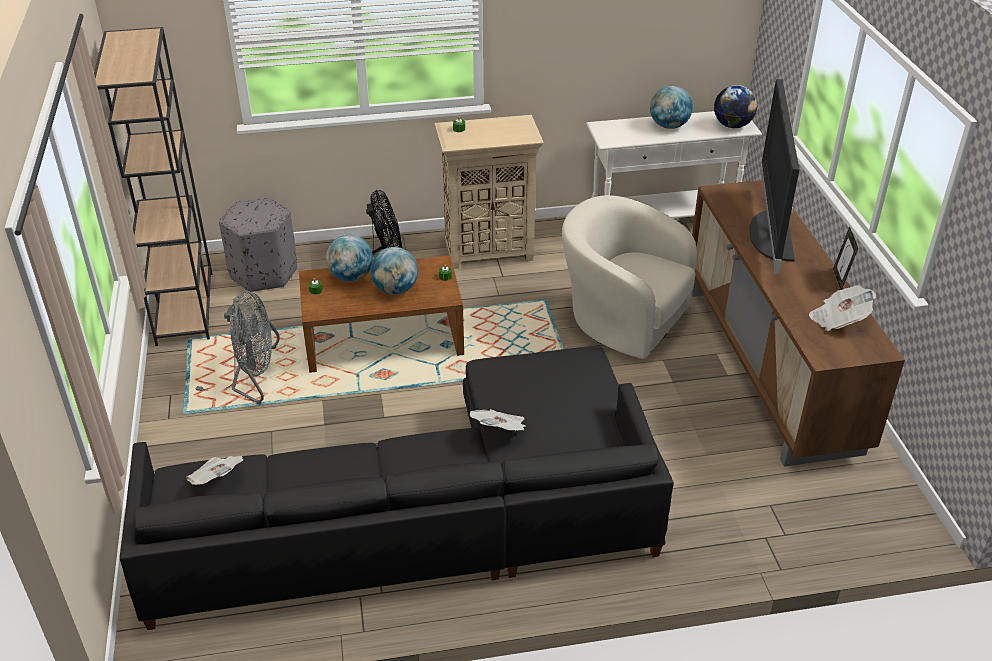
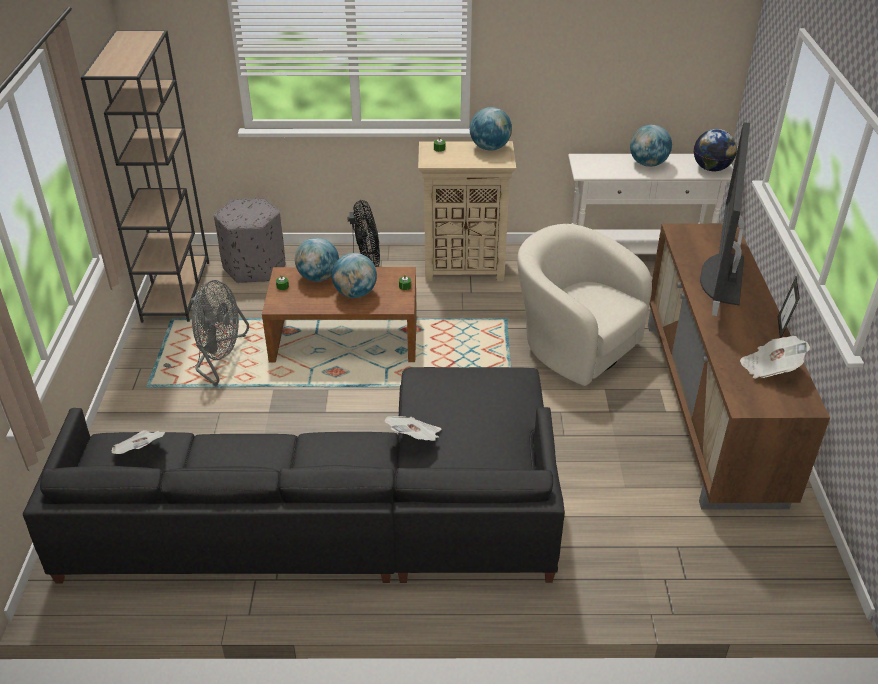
camera: 10 degrees right, 0 degrees up
none -> globe [470,107,512,151]

